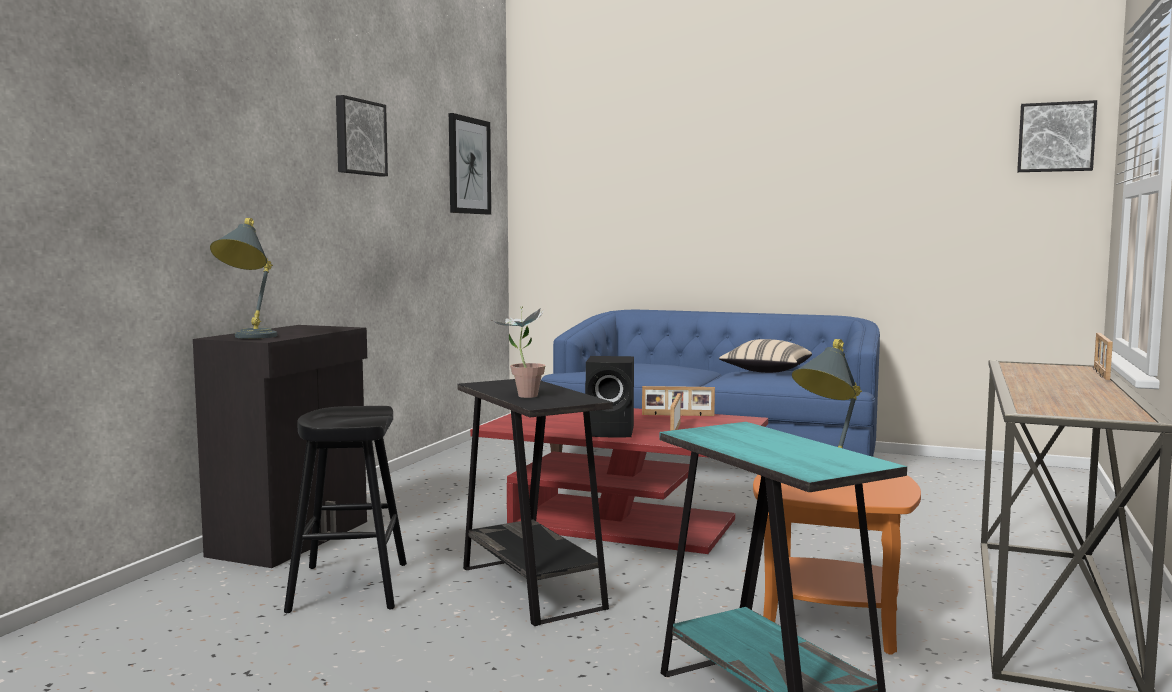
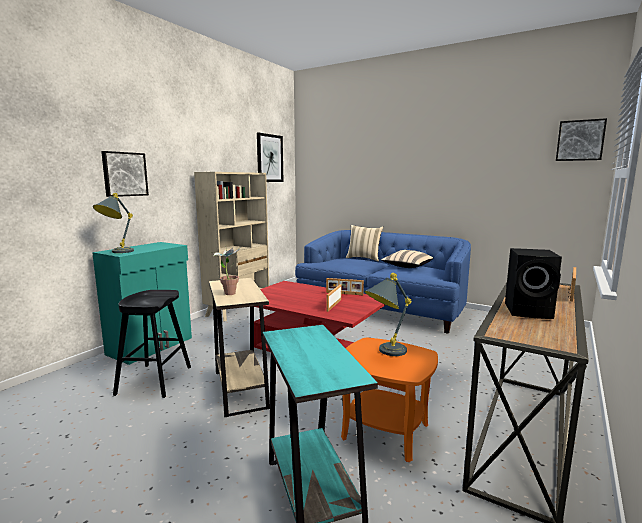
camera: 10 degrees right, 5 degrees up
black cabinet [193,325,367,568] -> turquoise cabinet [92,242,192,365]
picture [336,95,388,176] -> picture moved to [101,151,149,197]
black side table [457,379,613,626] -> beige side table [209,278,270,417]
black speaker [585,356,634,437] -> black speaker moved to [505,248,562,319]
none -> beige bookcase [194,172,269,321]
none -> beige pillow [346,225,383,261]

